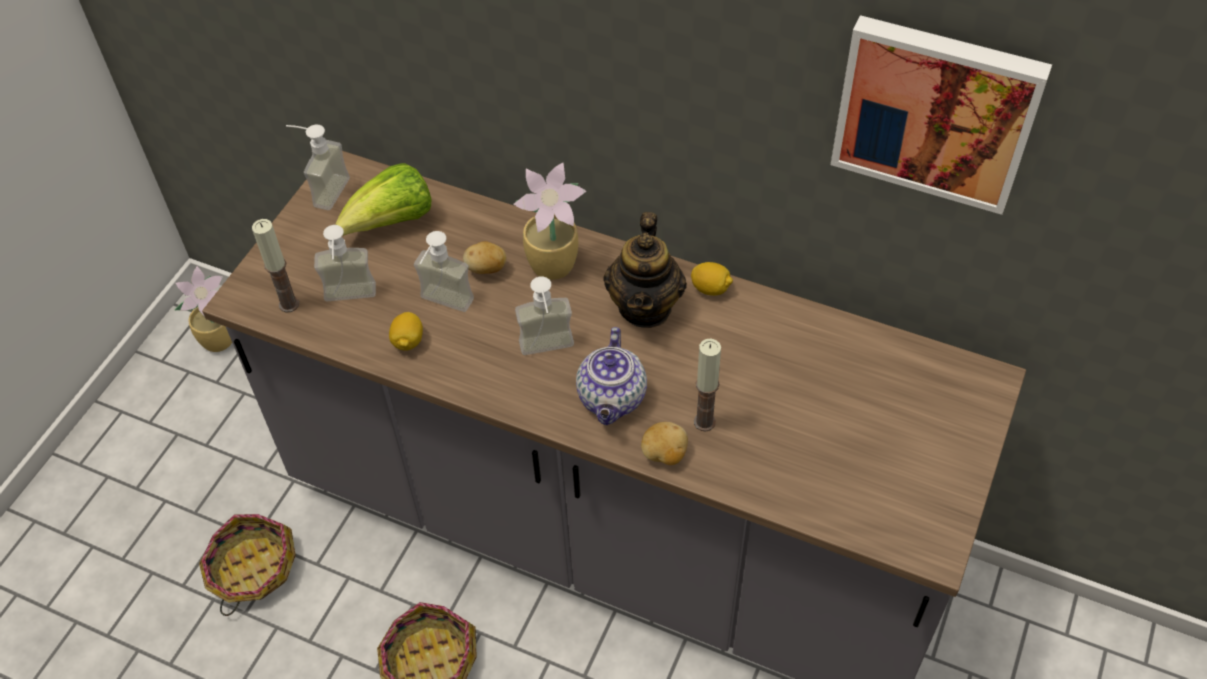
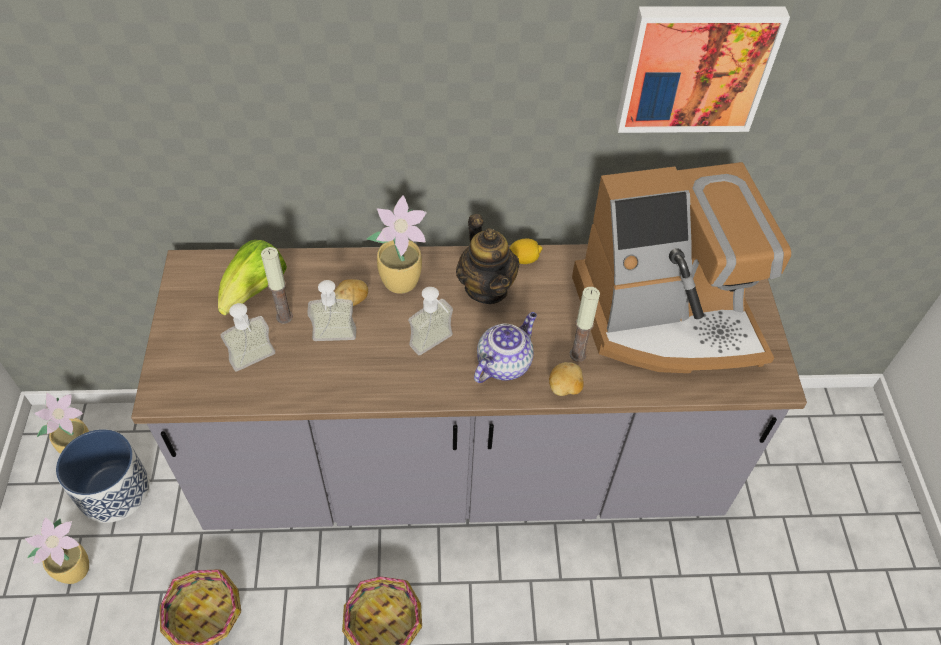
camera: 30 degrees left, 0 degrees up
candle [252,219,299,313] -> candle moved to [261,247,293,324]
soap dispenser [286,125,350,210] -> none
lemon [389,312,423,351] -> none
teapot [576,327,647,425] -> teapot turned 120 degrees counterclockwise [474,312,537,383]
none -> potted plant [25,517,89,584]
none -> planter [56,429,150,523]
none -> coffee machine [572,162,791,373]

